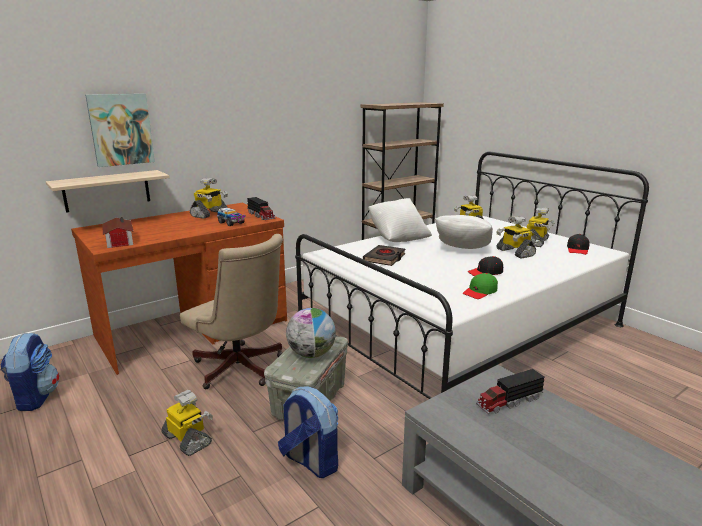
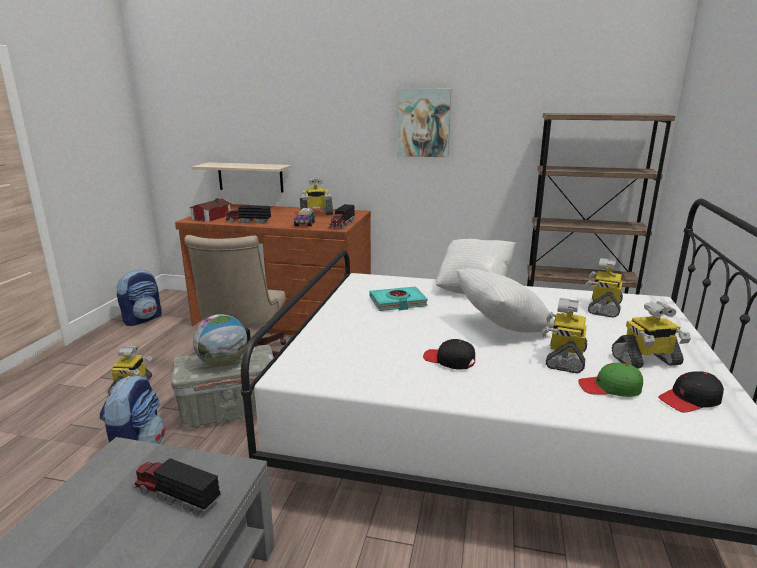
camera: 50 degrees right, 0 degrees up
picture [85,94,155,167] -> picture moved to [397,89,451,157]
black book [363,245,406,266] -> turquoise book [370,287,428,311]
green cap [463,273,498,299] -> green cap moved to [578,363,643,397]
none -> toy truck [225,205,271,224]

